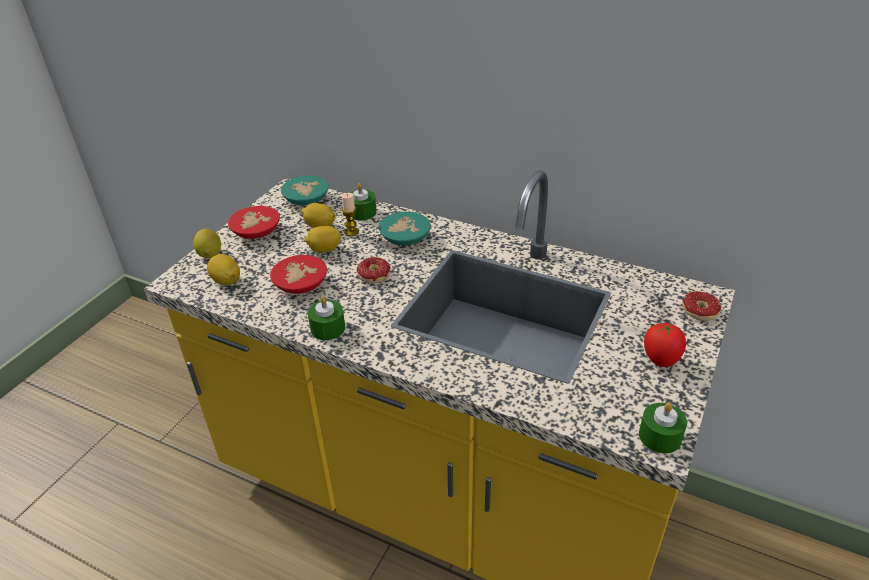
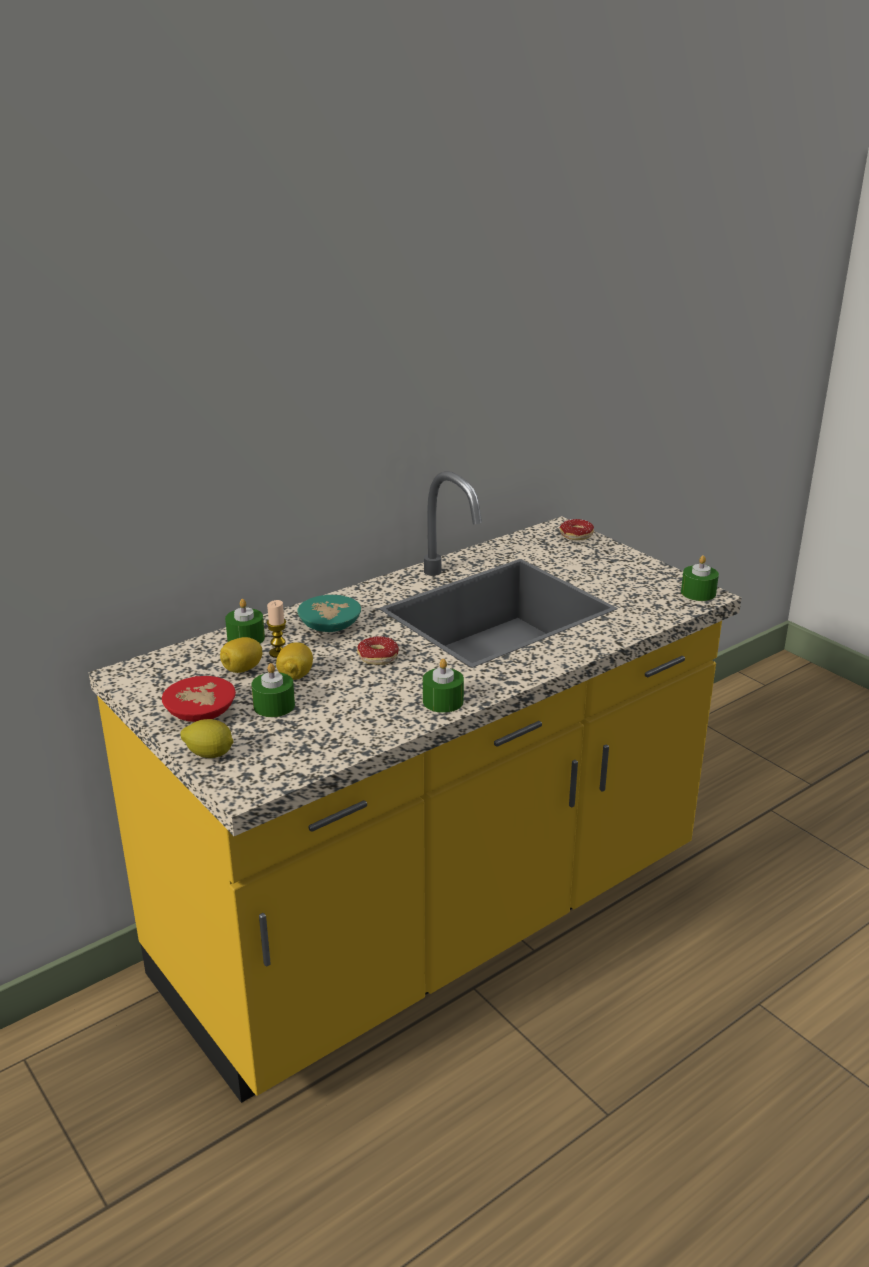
camera: 65 degrees left, 10 degrees down
lemon [207,254,240,285] -> none
red bowl [270,255,327,294] -> none
turquoise bowl [281,176,329,205] -> none
tomato [644,323,686,367] -> none
none -> green candle [251,663,295,717]

